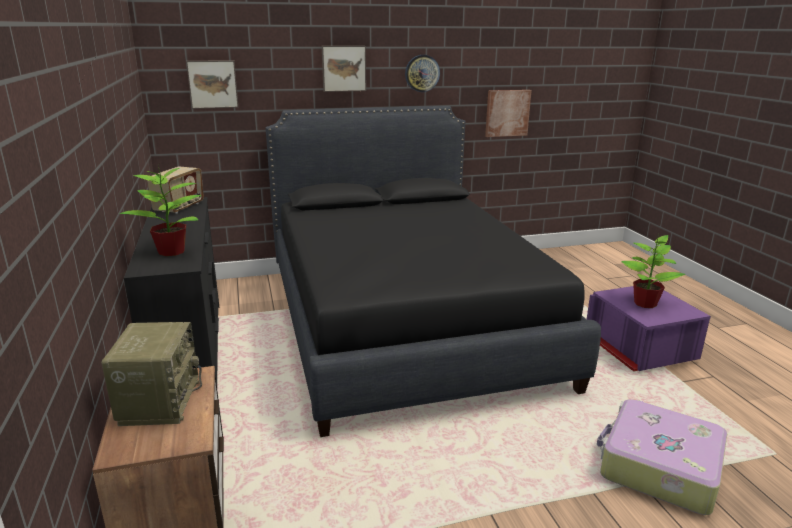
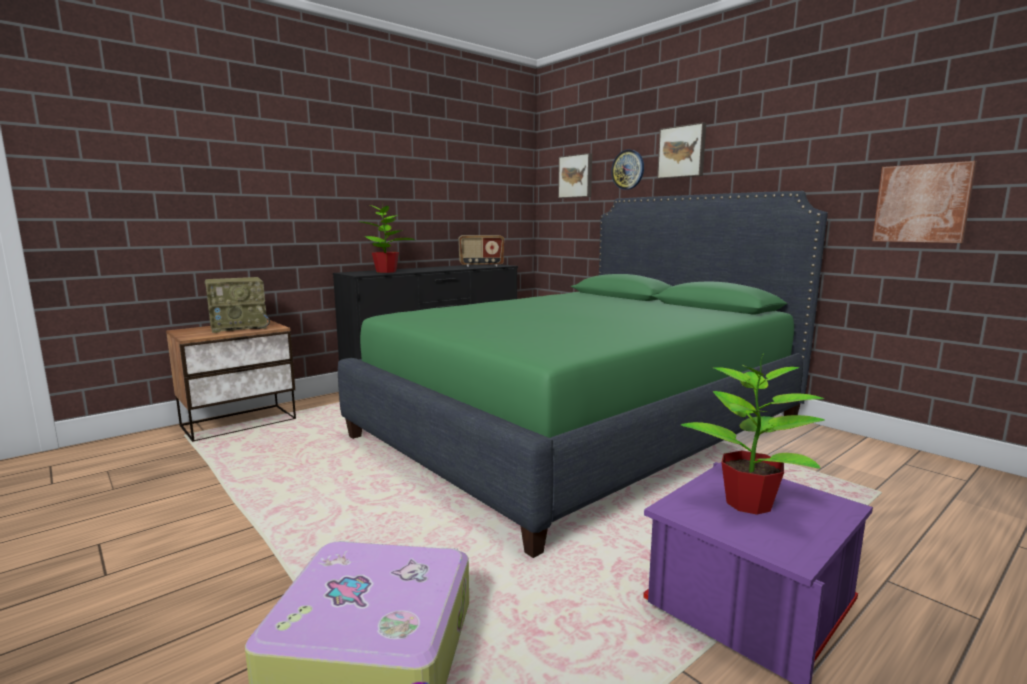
camera: 65 degrees right, 10 degrees down
black bed [265,106,601,437] -> green bed [338,191,828,558]
wall clock [405,55,440,92] -> wall clock moved to [611,149,644,190]

